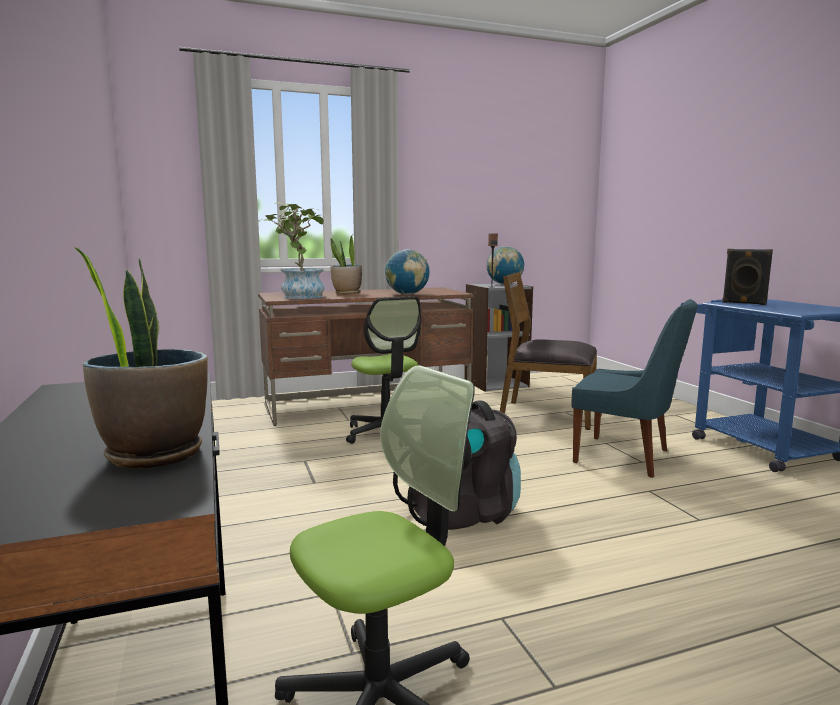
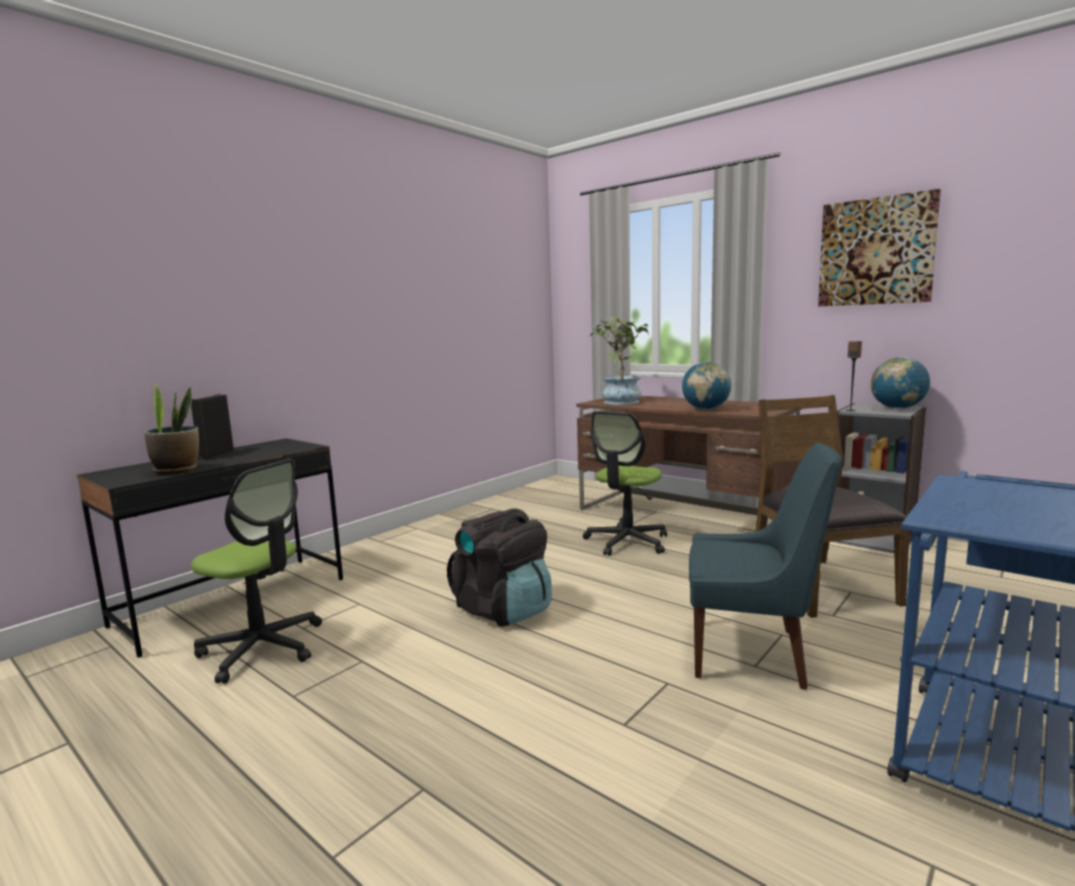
camera: 60 degrees right, 0 degrees up
potted plant [330,235,362,294] -> none
blue chair [572,299,697,478] -> blue chair turned 75 degrees counterclockwise [689,443,842,690]
black speaker [722,249,773,305] -> black speaker moved to [191,394,234,460]
none -> picture [818,189,941,306]

